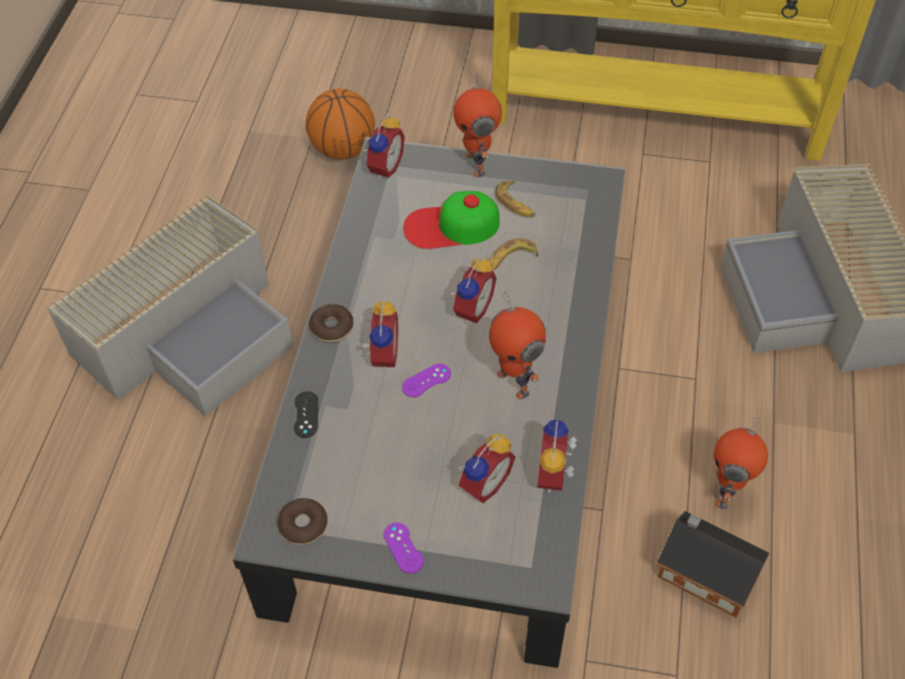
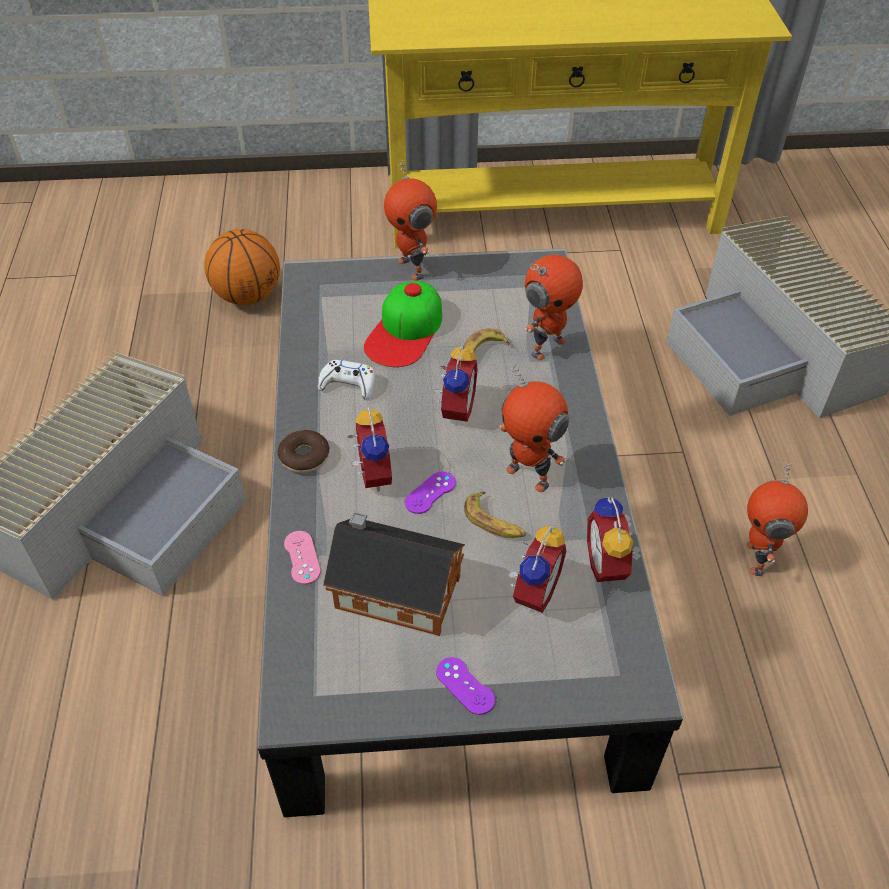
camera: 15 degrees left, 5 degrees down
donut [278,498,328,545] -> none
black game controller [294,391,318,438] -> pink game controller [284,531,321,584]
alarm clock [363,114,405,180] -> none
cap [403,191,500,249] -> cap turned 45 degrees counterclockwise [364,281,442,367]
banana [496,181,535,217] -> banana moved to [464,492,526,538]
toy house [657,511,769,618] -> toy house moved to [323,511,465,636]
none -> white game controller [318,360,375,400]
none -> toy robot [525,255,583,360]

